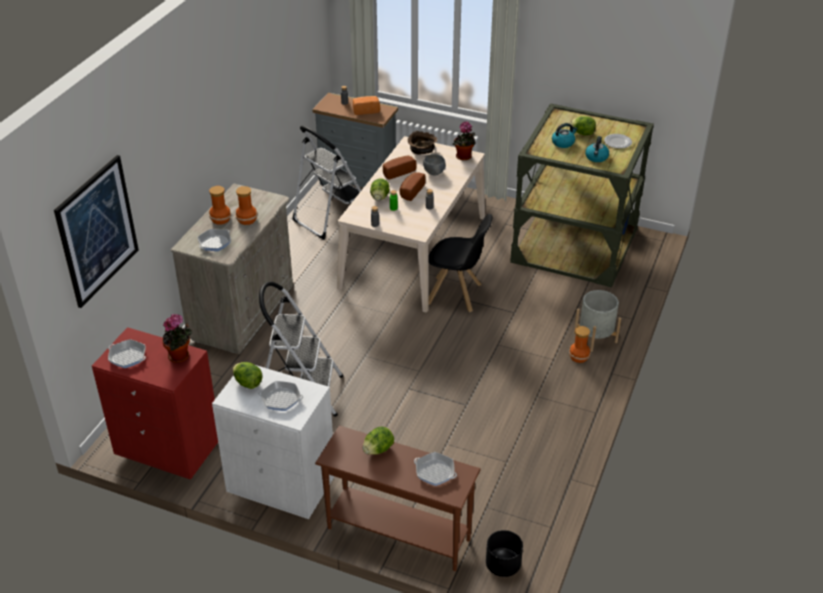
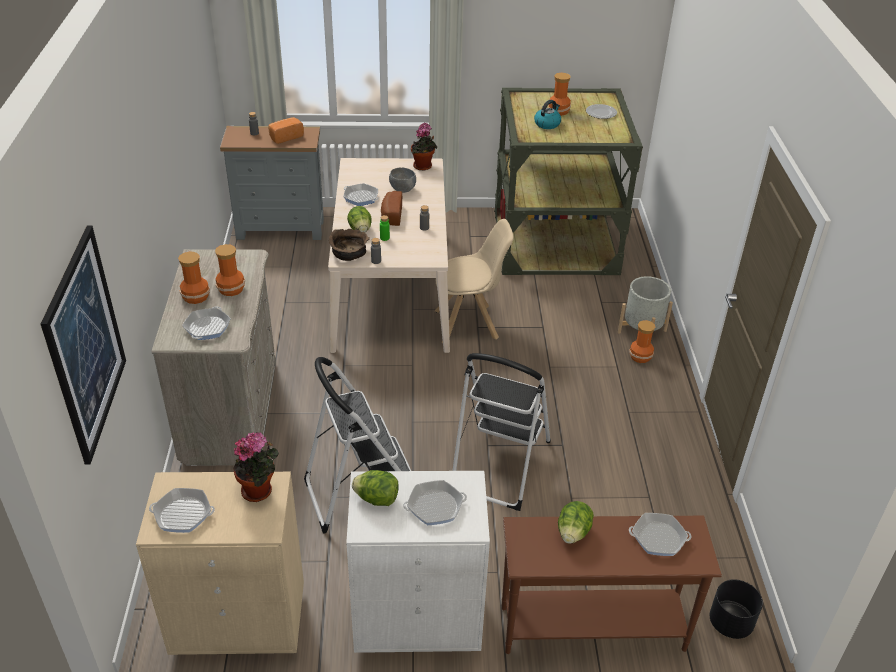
camera: 25 degrees left, 0 degrees up
red cabinet [92,327,218,480] -> beige cabinet [136,472,304,655]
step ladder [292,126,361,240] -> step ladder moved to [452,353,551,511]
bread [383,156,417,180] -> frying pan [344,183,379,206]
brown bowl [408,131,437,155] -> brown bowl moved to [329,229,370,261]
black chair [428,214,492,312] -> beige chair [435,219,514,343]
lettuce [570,116,596,135] -> vase [548,73,571,116]
kettle [585,136,609,162] -> none

